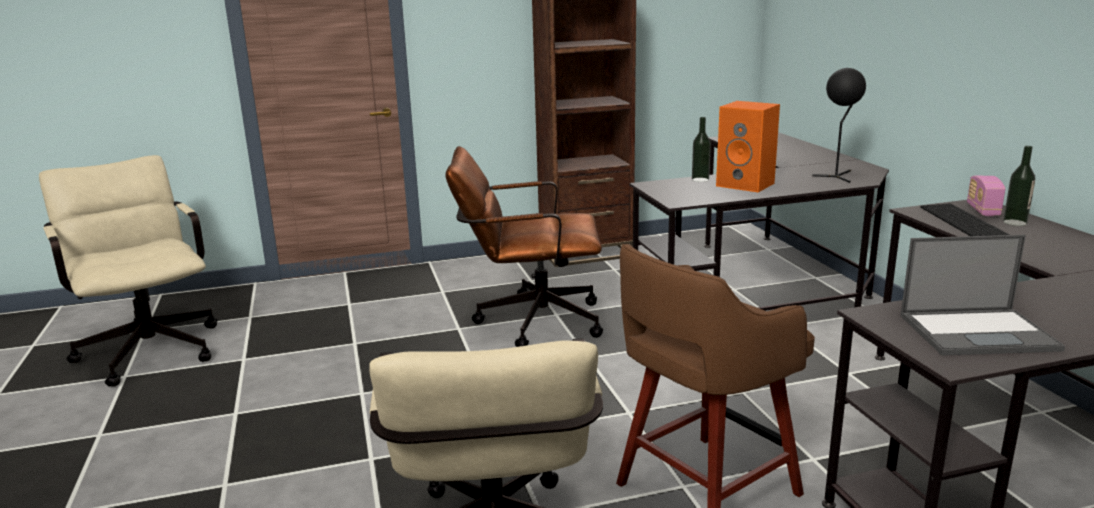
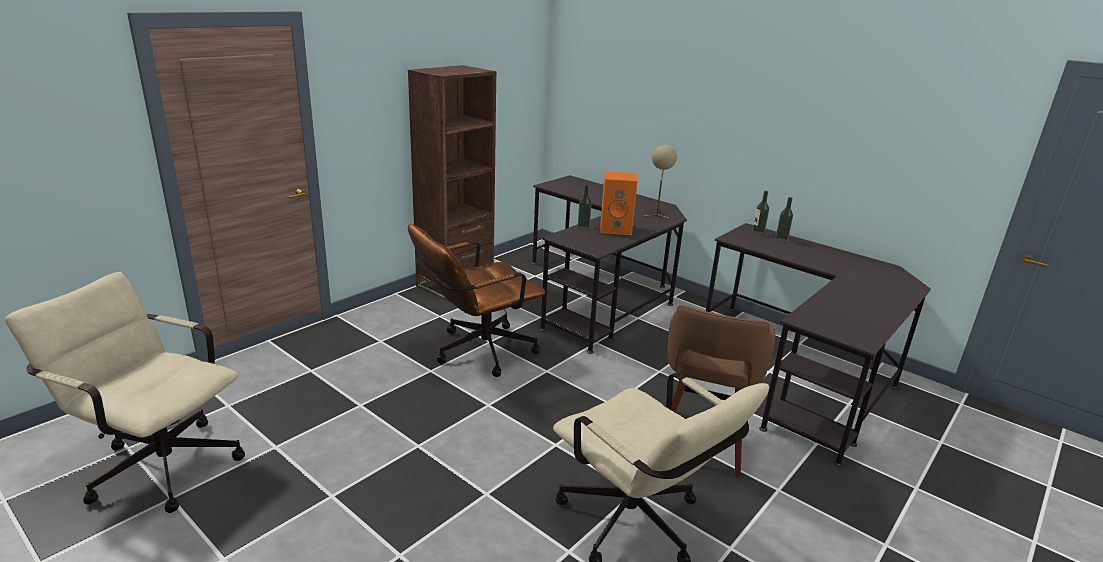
camera: 35 degrees left, 5 degrees up
black table lamp [812,68,866,183] -> beige table lamp [643,145,677,219]
laptop [900,235,1065,355] -> none
keyboard [920,203,1010,236] -> none
radio [967,176,1005,216] -> bottle [752,191,769,236]

